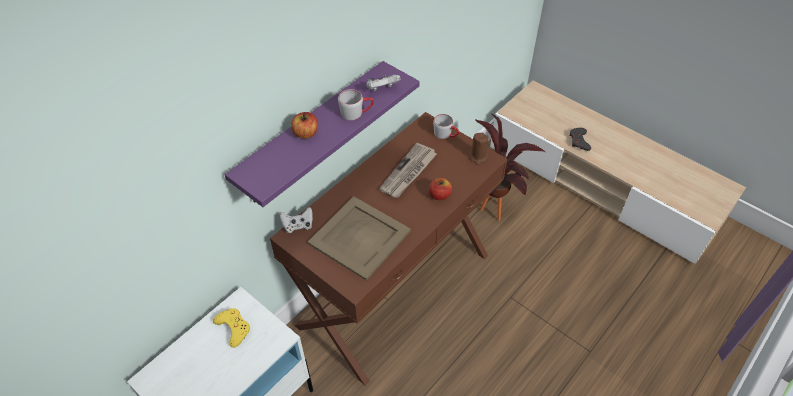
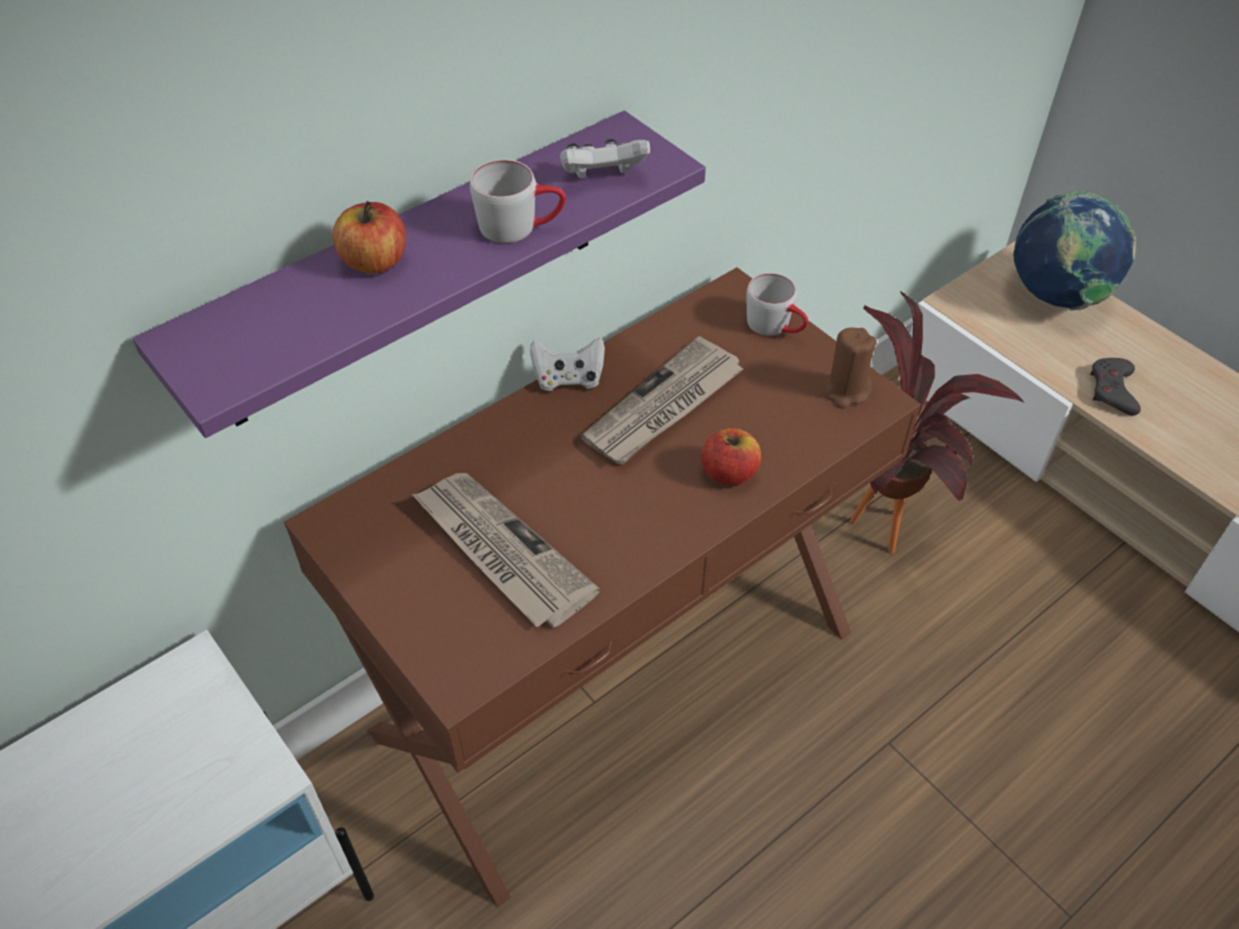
camera: 10 degrees right, 0 degrees up
yellow game controller [213,308,250,348] -> none
white game controller [280,207,313,233] -> white game controller moved to [530,337,605,391]
beige tray [308,196,411,281] -> newspaper [412,473,600,628]
none -> globe [1013,191,1136,311]

